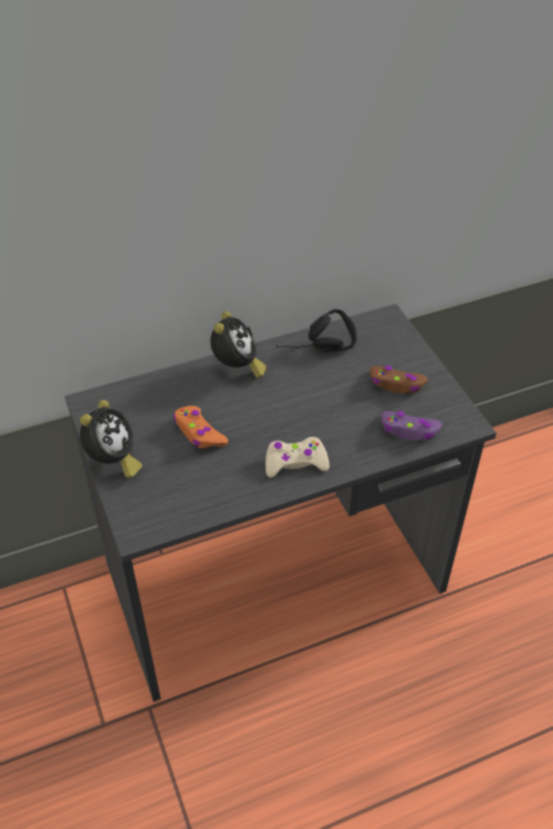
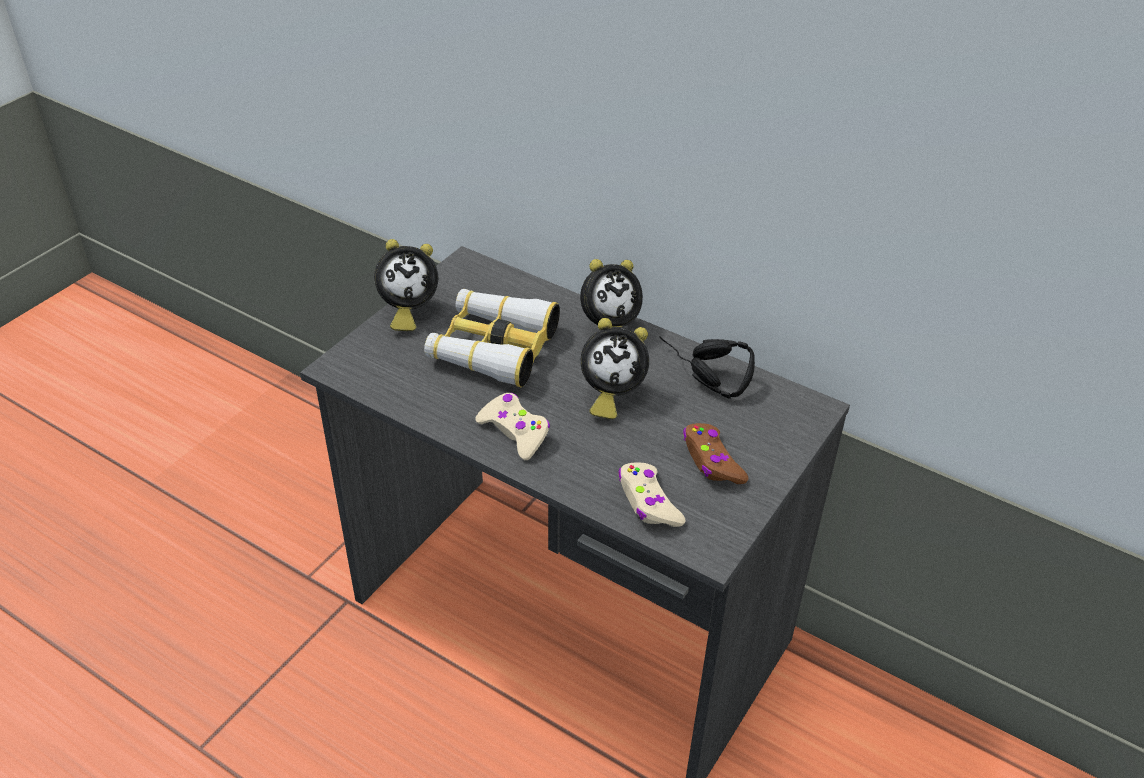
camera: 55 degrees right, 5 degrees down
orange game controller [173,406,228,448] -> binoculars [424,289,560,388]
purple game controller [381,411,442,441] -> beige game controller [618,462,686,527]
none -> alarm clock [580,318,649,419]

